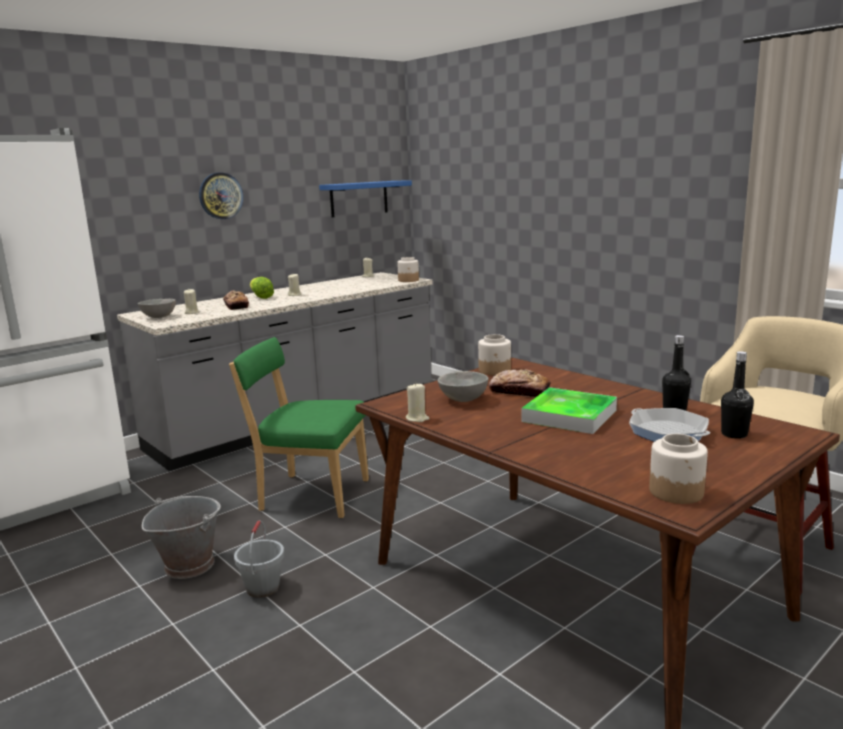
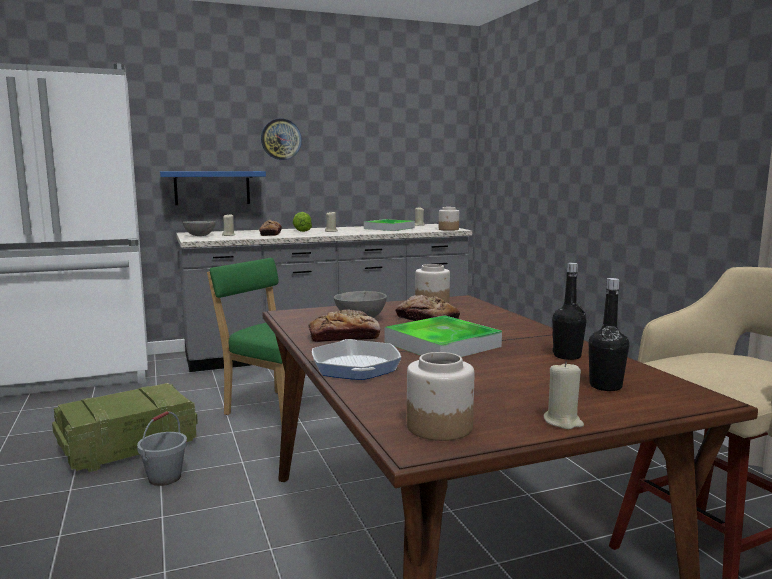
camera: 20 degrees right, 5 degrees down
grey bucket [142,496,221,579] -> crate [52,383,198,472]
blue shelf [319,181,412,217] -> blue shelf moved to [160,171,266,205]
beige candle [406,382,430,422] -> beige candle moved to [544,361,584,429]
frying pan [629,408,710,442] -> frying pan moved to [312,339,401,380]
none -> bread [308,309,381,342]
none -> tray [364,219,415,231]

